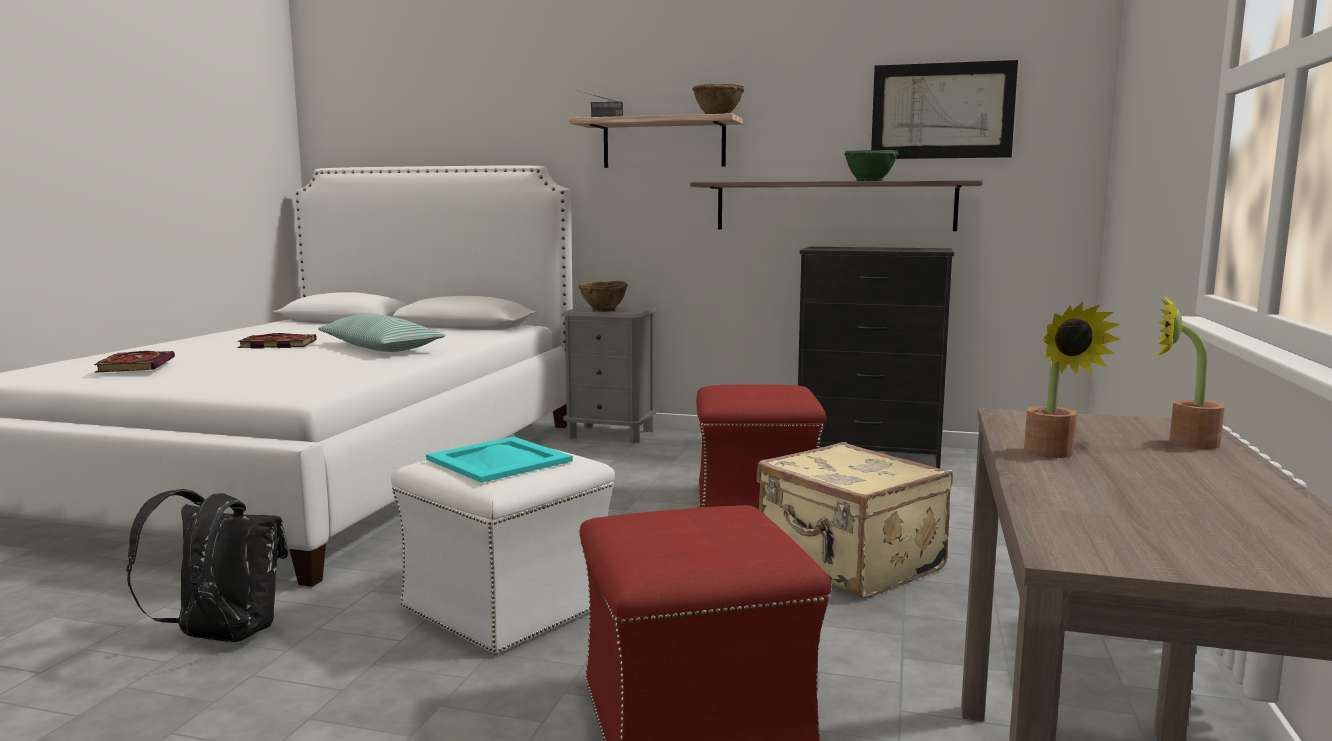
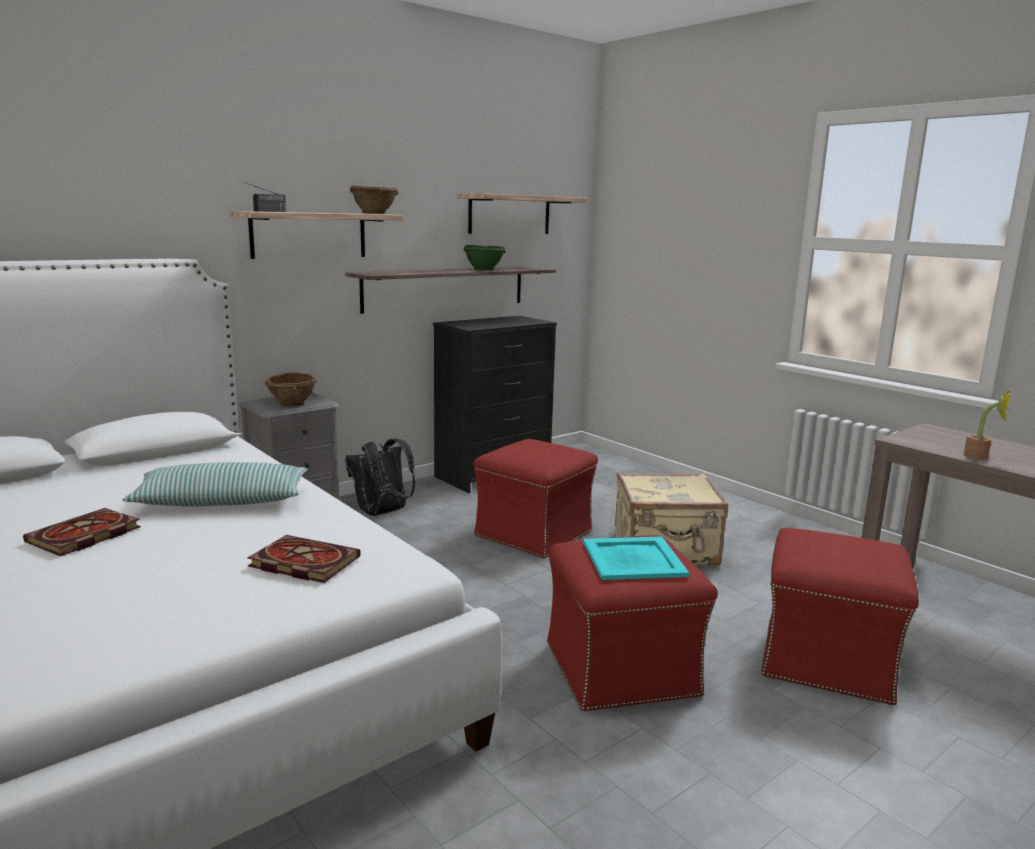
camera: 55 degrees left, 5 degrees up
book [94,351,175,373] -> book moved to [248,535,361,583]
black backpack [126,489,288,642] -> black backpack moved to [345,438,415,516]
white ottoman [391,448,615,655] -> red ottoman [547,535,718,712]
picture [871,60,1018,159] -> shelf [457,194,587,234]
potted plant [1156,295,1225,449] -> none

